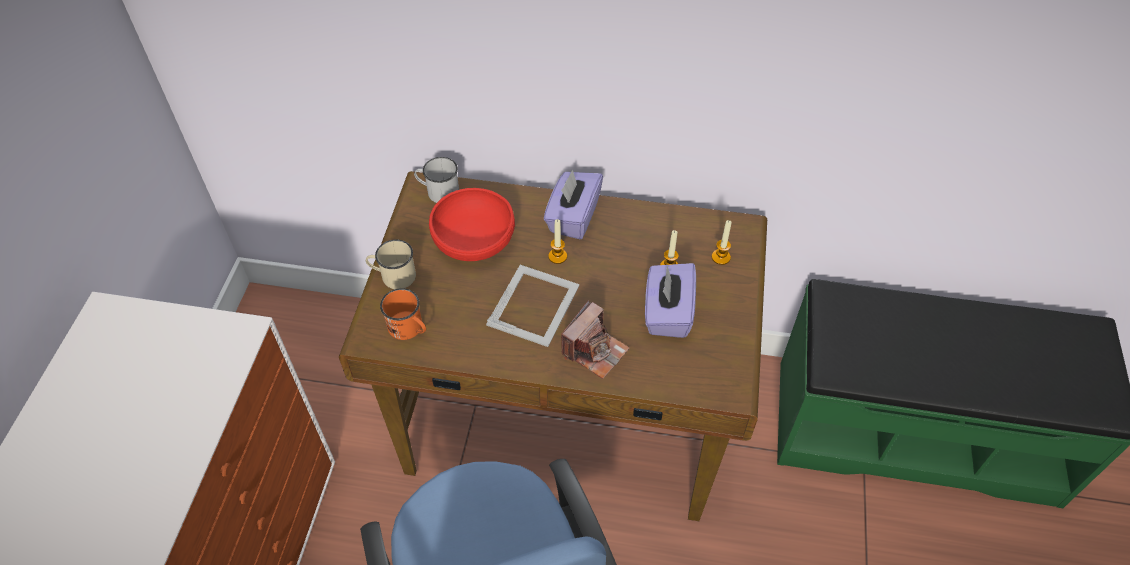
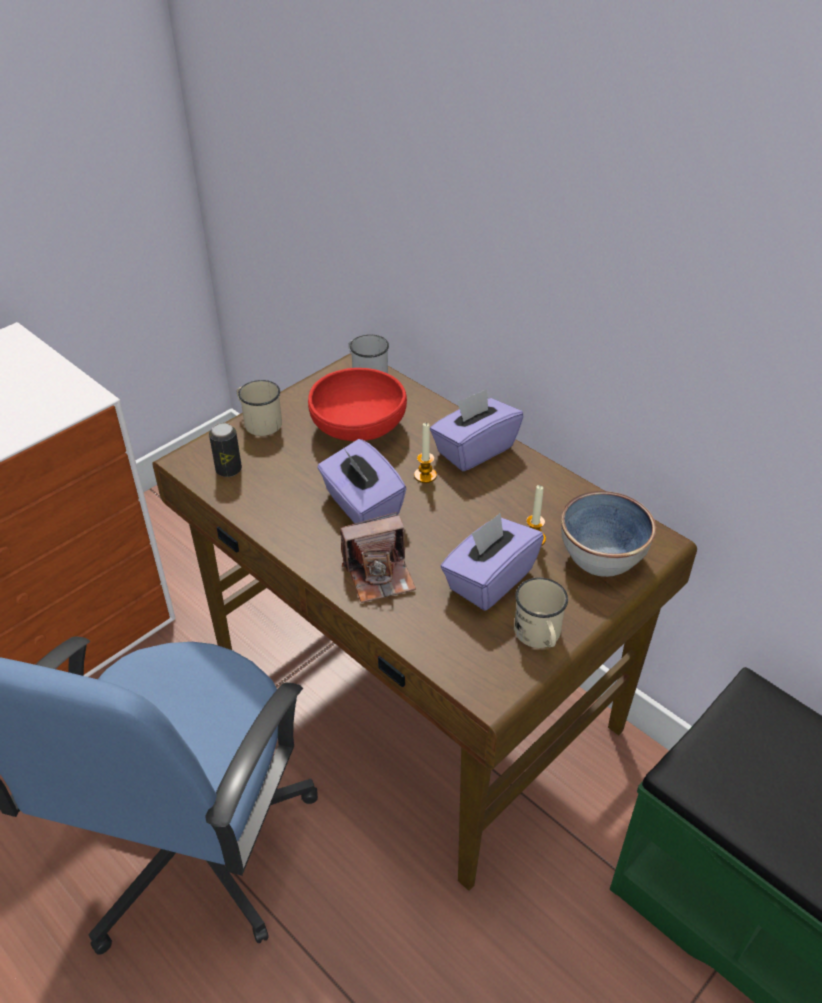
camera: 35 degrees right, 10 degrees down
orange mug [380,288,426,340] -> can [209,423,242,477]
picture frame [486,265,580,347] -> purple tissue box [317,439,406,524]
candle [712,220,732,265] -> bowl [561,491,656,577]
none -> beige mug [514,578,568,648]

